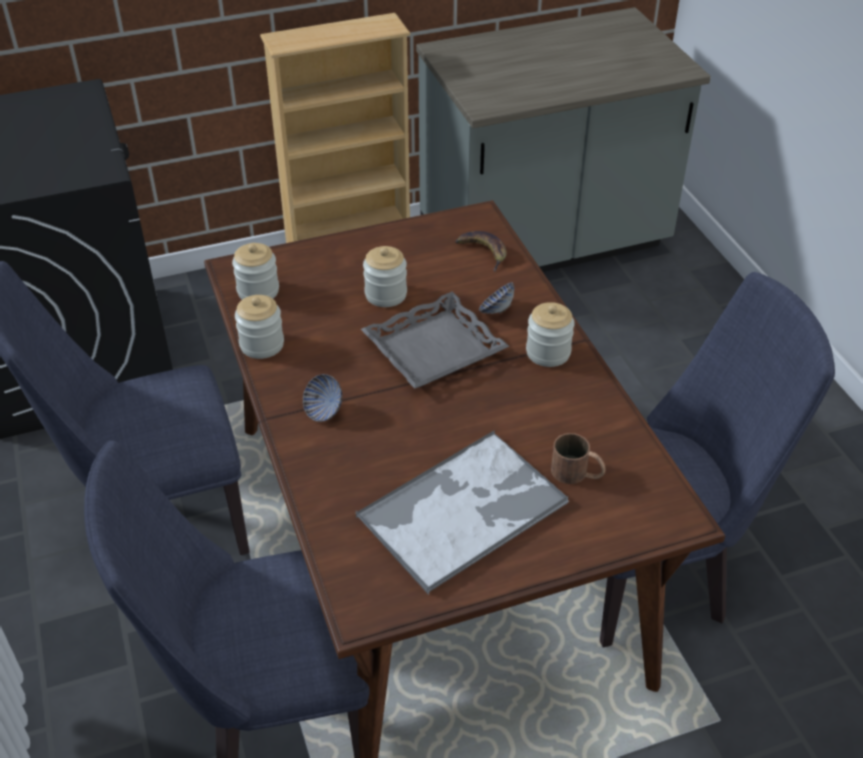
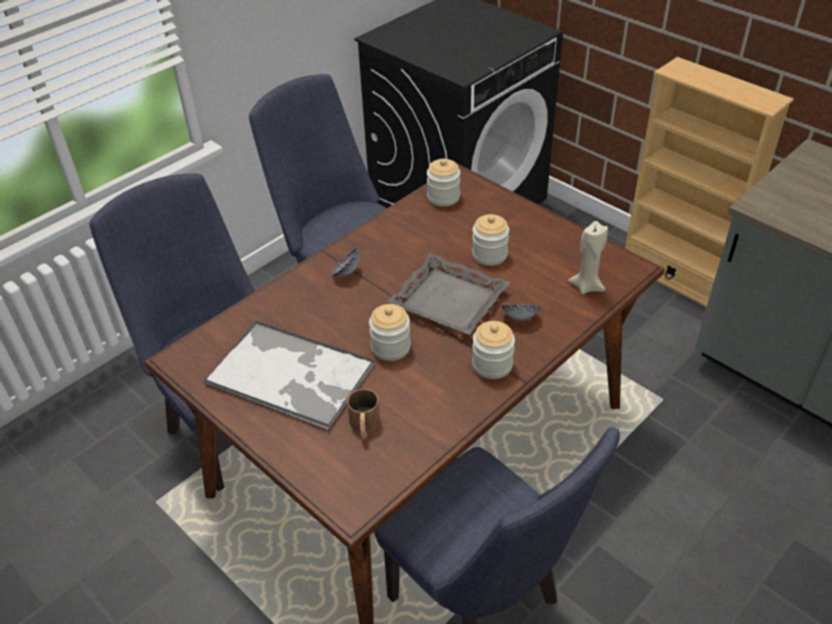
camera: 65 degrees right, 0 degrees up
jar [235,295,284,359] -> jar moved to [369,304,411,361]
banana [455,231,507,272] -> beige candle [568,221,608,295]

